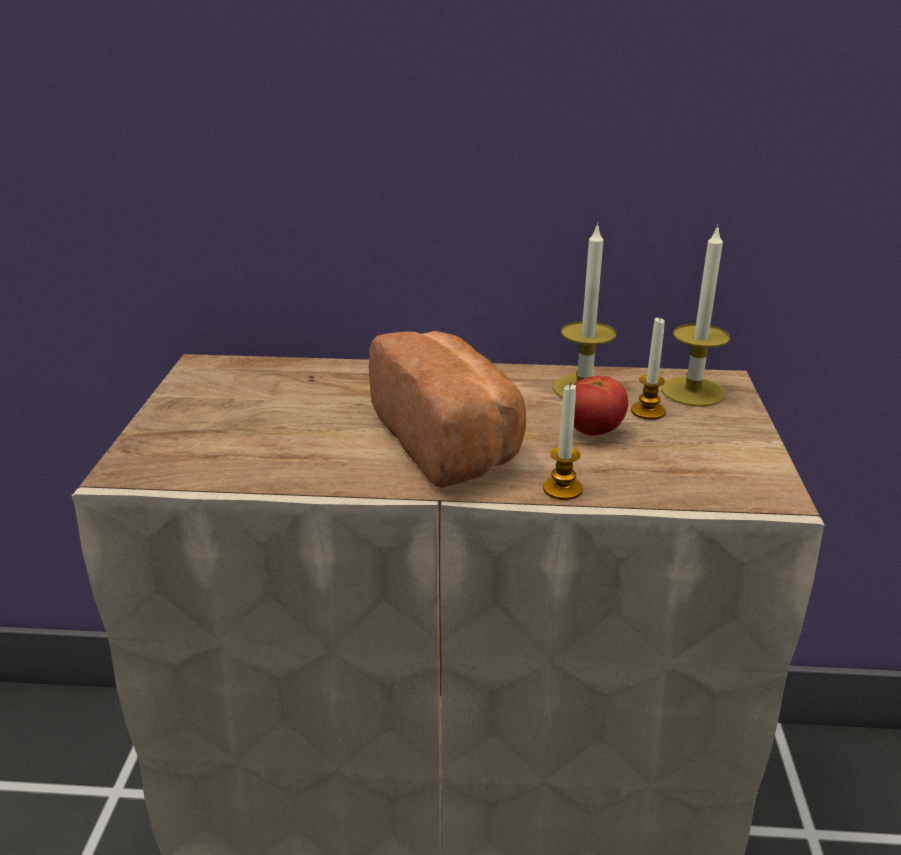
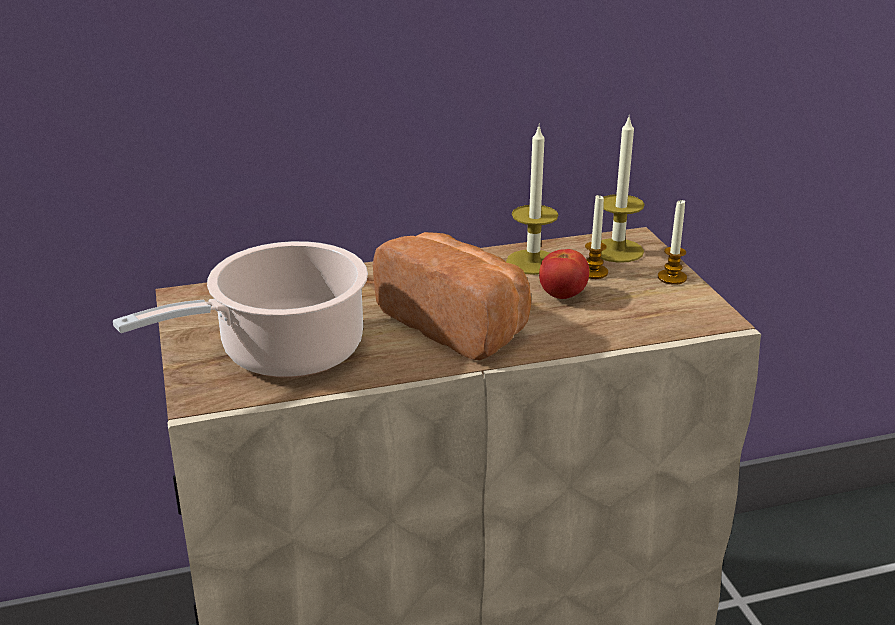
camera: 20 degrees left, 0 degrees up
candle [543,383,583,500] -> candle moved to [658,199,687,285]
none -> cooking pot [113,241,368,378]

